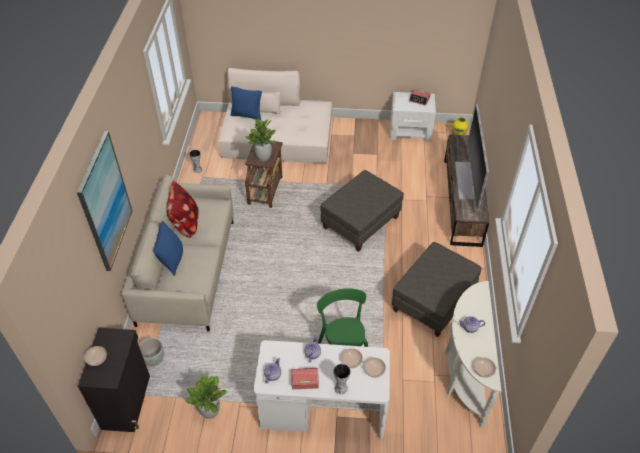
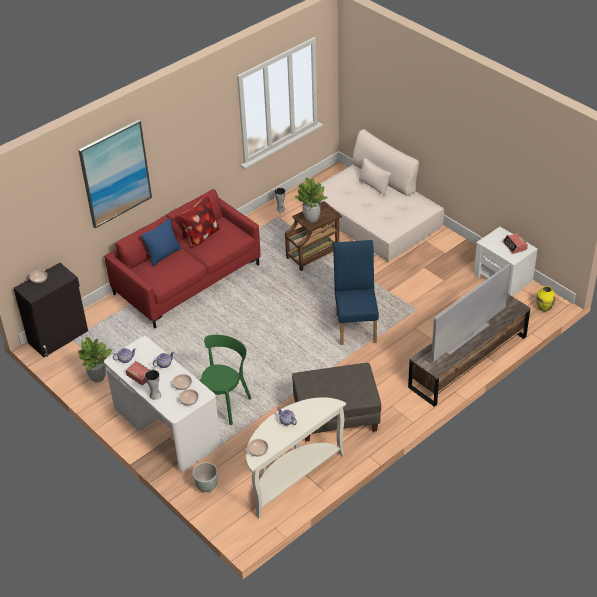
camera: 45 degrees right, 5 degrees down
beige sofa [121,175,234,331] -> red sofa [104,189,260,329]
grey planter [139,338,164,366] -> grey planter moved to [193,462,218,492]
blue pillow [230,86,262,121] -> none
grey ottoman [321,170,404,252] -> blue chair [333,240,379,345]

